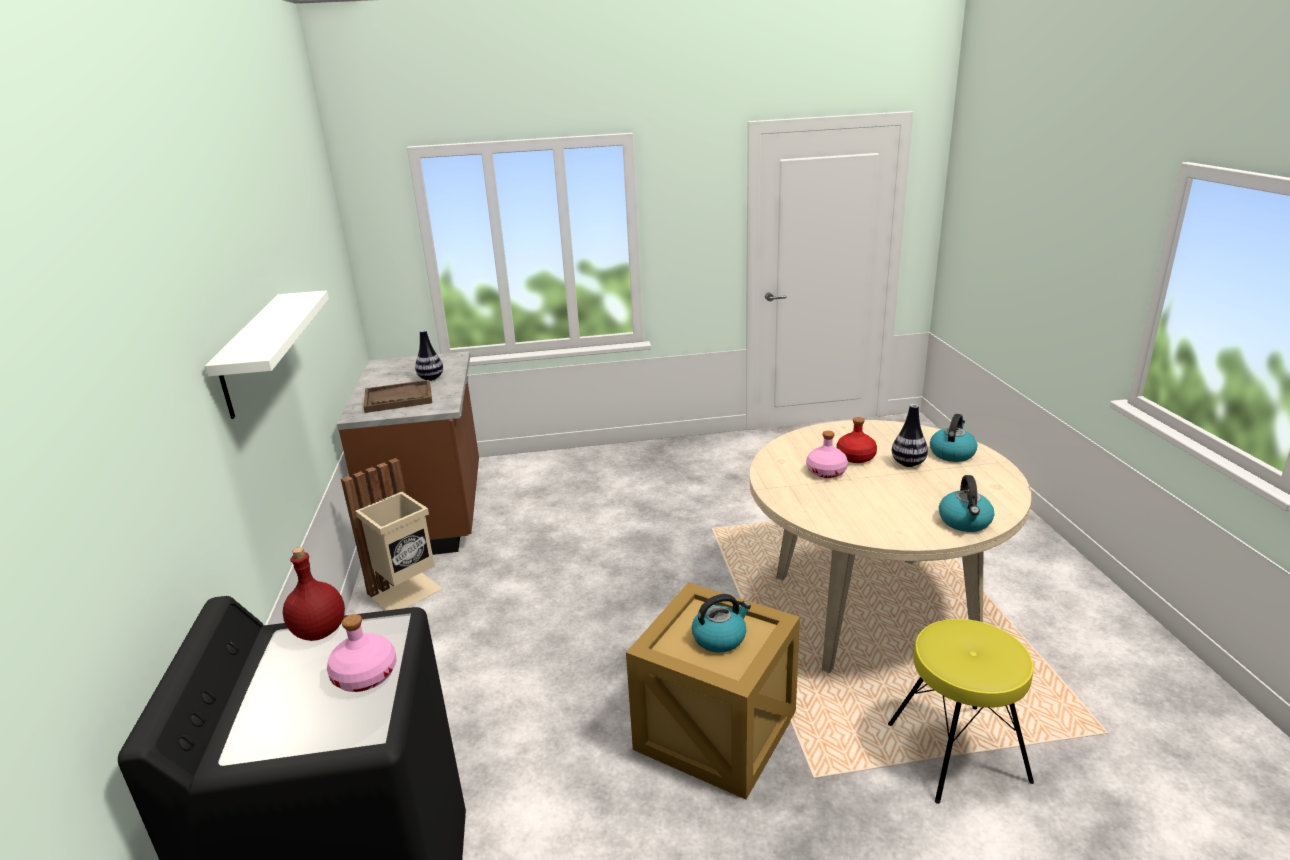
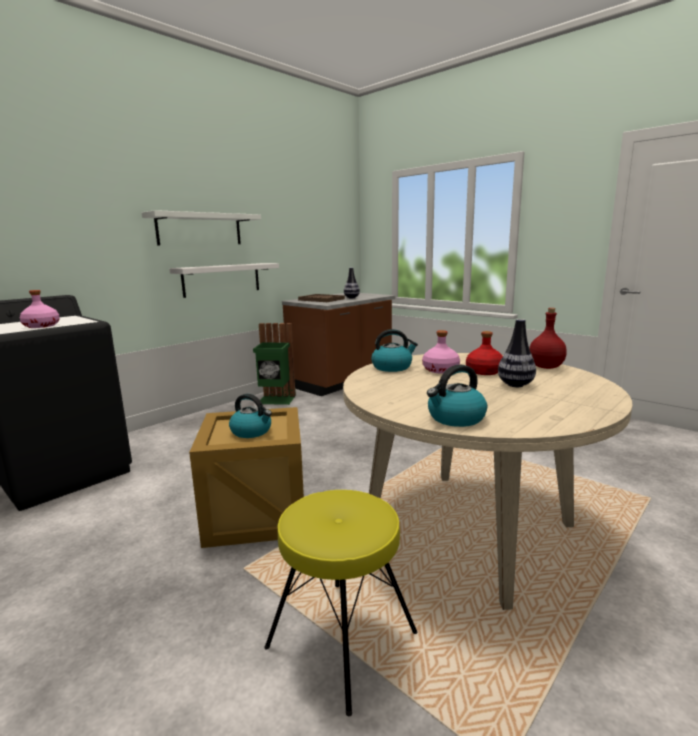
camera: 50 degrees right, 10 degrees down
red bottle [283,547,345,641] -> red bottle moved to [529,308,567,369]
beige trash can [341,458,443,611] -> green trash can [253,323,296,405]
kettle [930,414,977,462] -> kettle moved to [371,329,418,372]
none -> white shelf [169,263,279,298]

